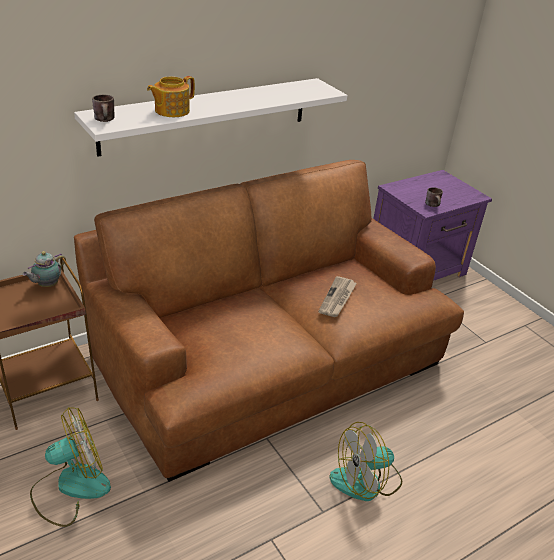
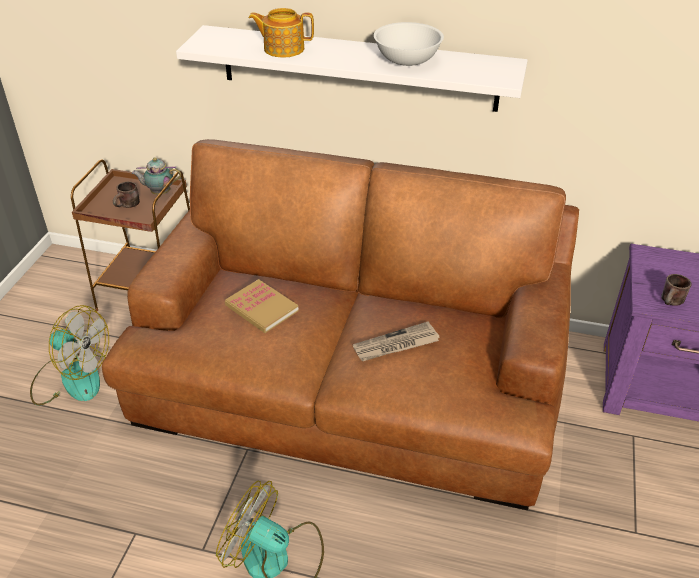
camera: 50 degrees right, 5 degrees up
brown mug [92,94,115,122] -> brown mug moved to [113,182,140,208]
none -> book [225,279,299,333]
none -> white bowl [374,22,444,66]

